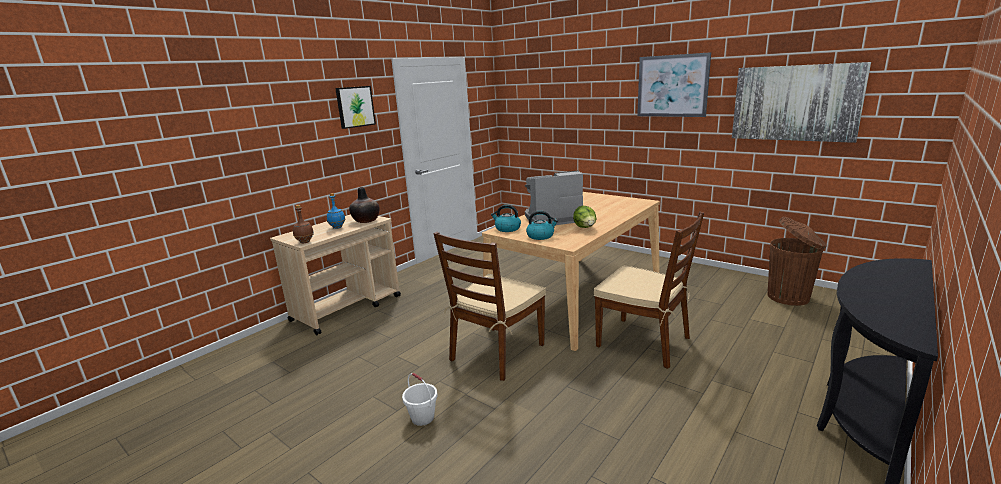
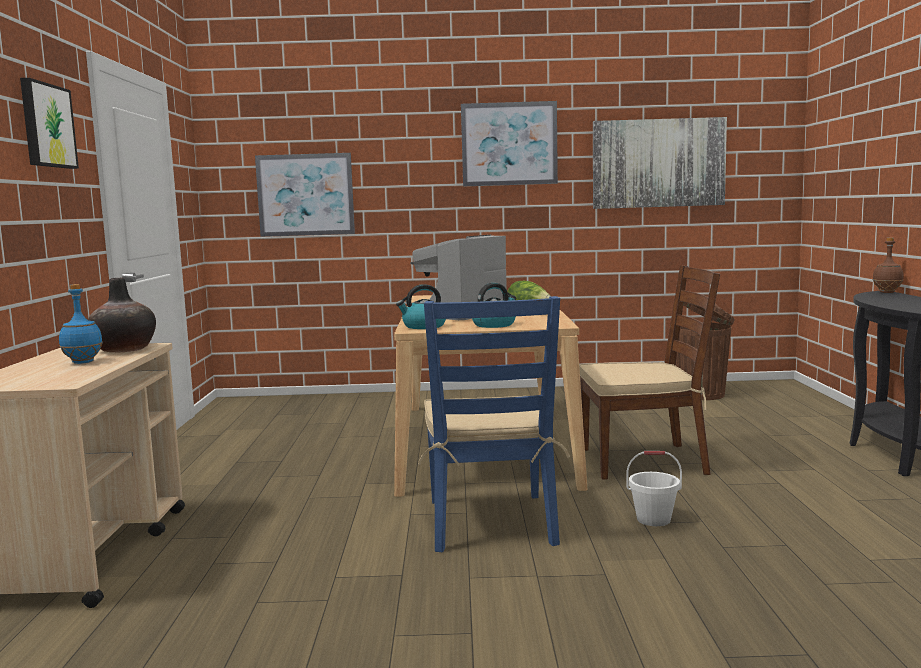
camera: 40 degrees left, 10 degrees down
brown bottle [293,205,314,243] -> brown bottle moved to [872,238,904,293]
white bucket [402,373,437,426] -> white bucket moved to [626,451,682,526]
brown chair [433,232,546,381] -> blue chair [418,296,570,552]
none -> picture [255,153,355,237]

